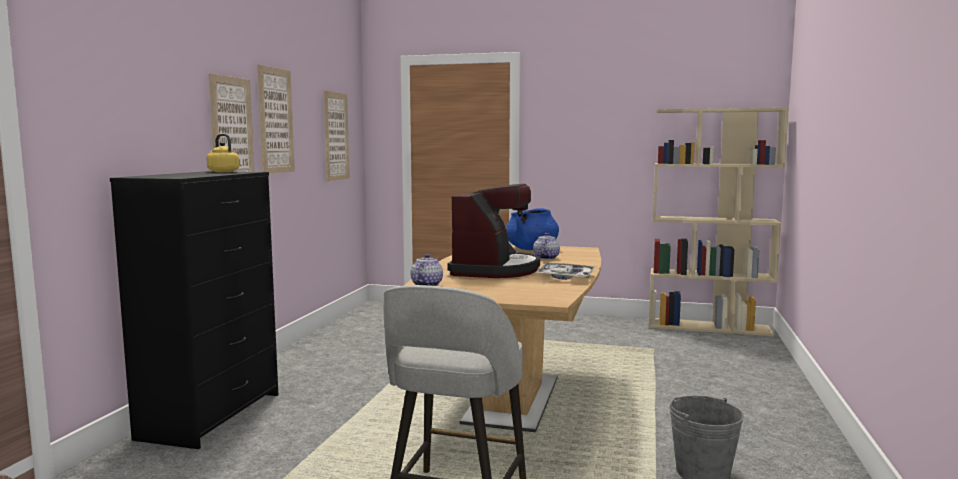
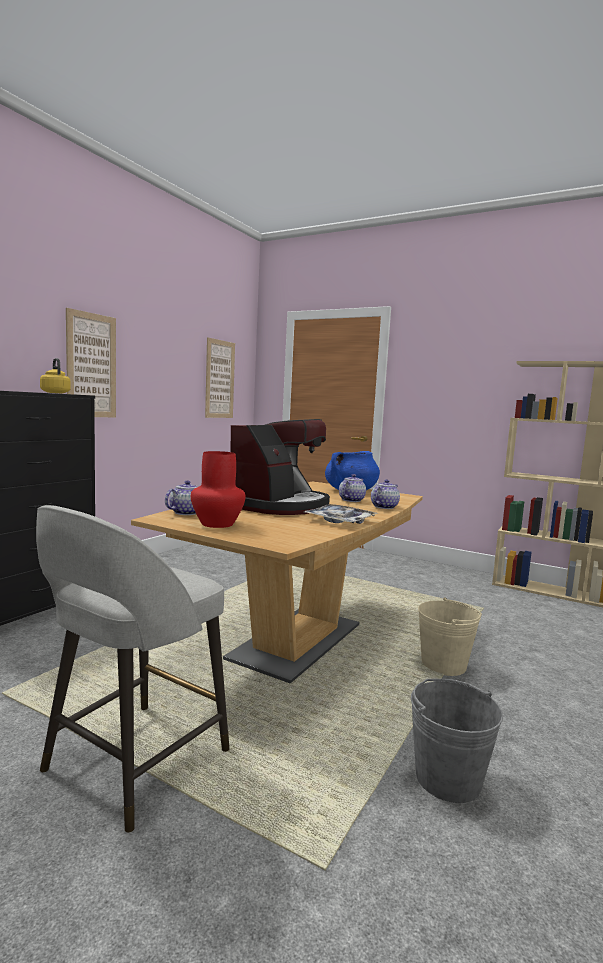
camera: 15 degrees right, 0 degrees up
picture [257,65,295,174] -> none
none -> red vase [191,451,246,528]
none -> teapot [371,479,400,509]
none -> beige bucket [418,597,482,676]

